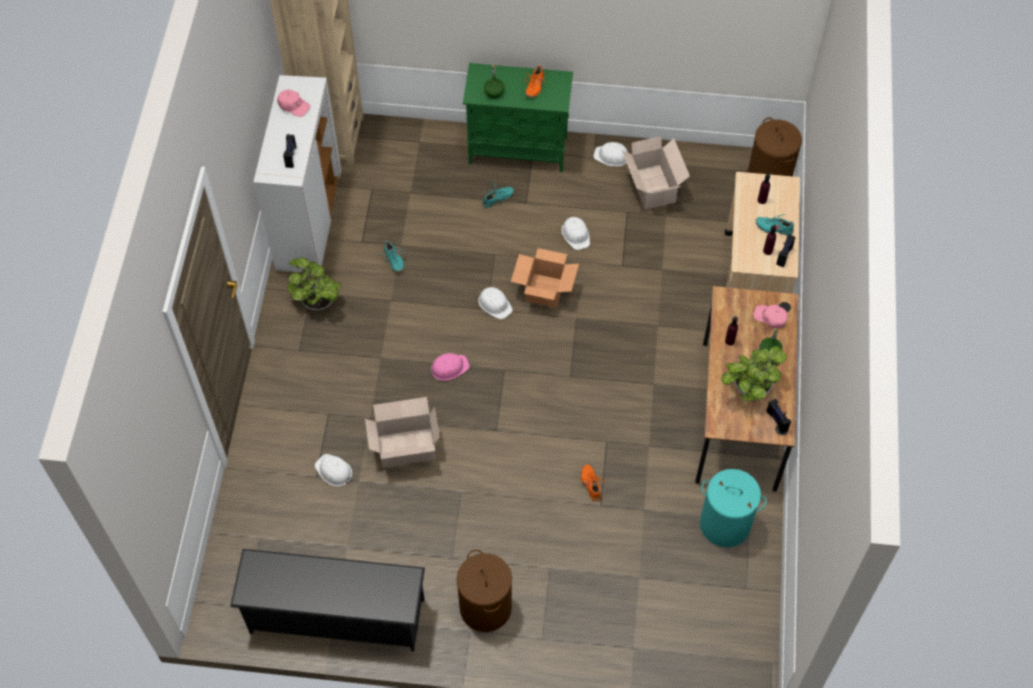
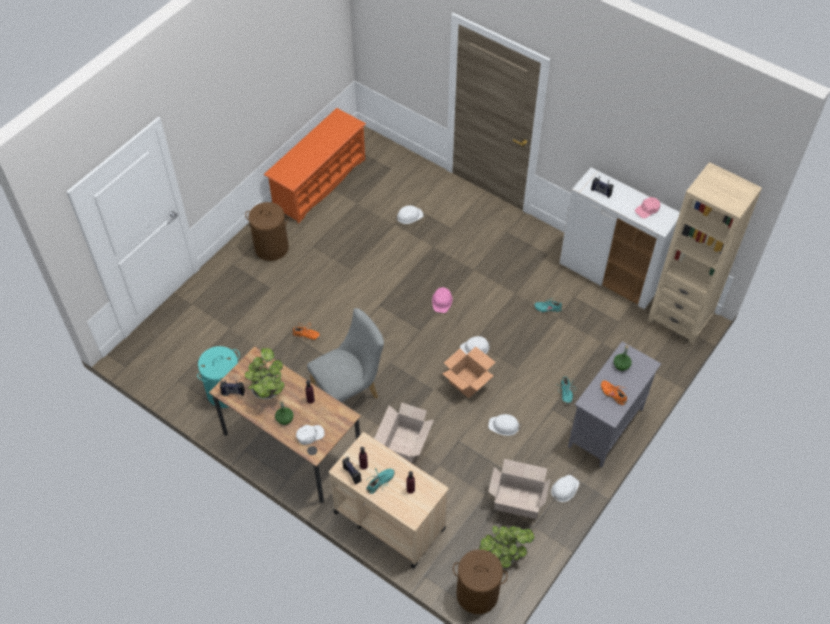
camera: 120 degrees right, 5 degrees down
black shoe rack [230,549,425,652] -> orange shoe rack [264,108,366,224]
potted plant [287,258,341,310] -> potted plant moved to [479,526,534,568]
cardboard box [365,397,440,468] -> cardboard box moved to [374,402,434,463]
green cabinet [463,63,573,172] -> grey cabinet [568,342,661,468]
pink cap [753,305,788,328] -> white cap [296,425,325,445]
none -> grey chair [307,308,384,402]

